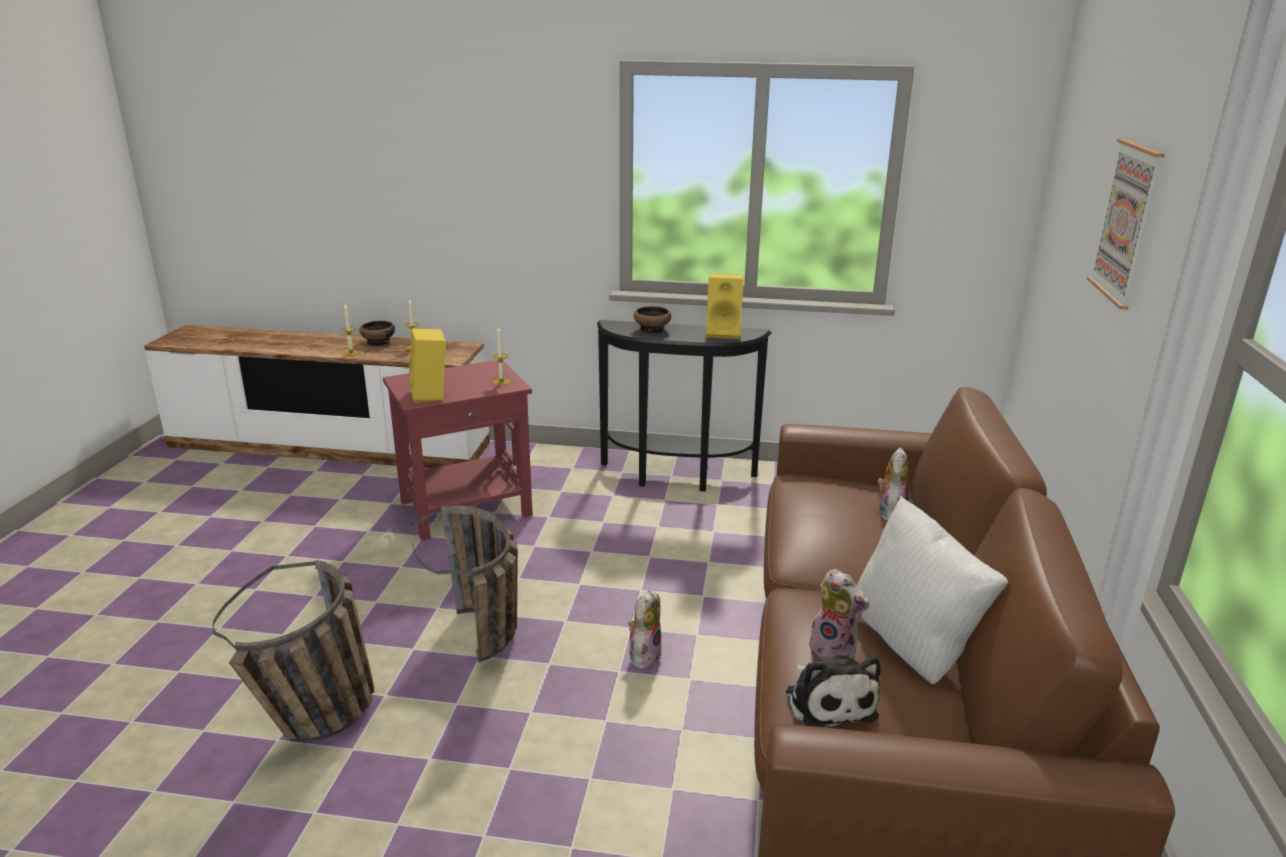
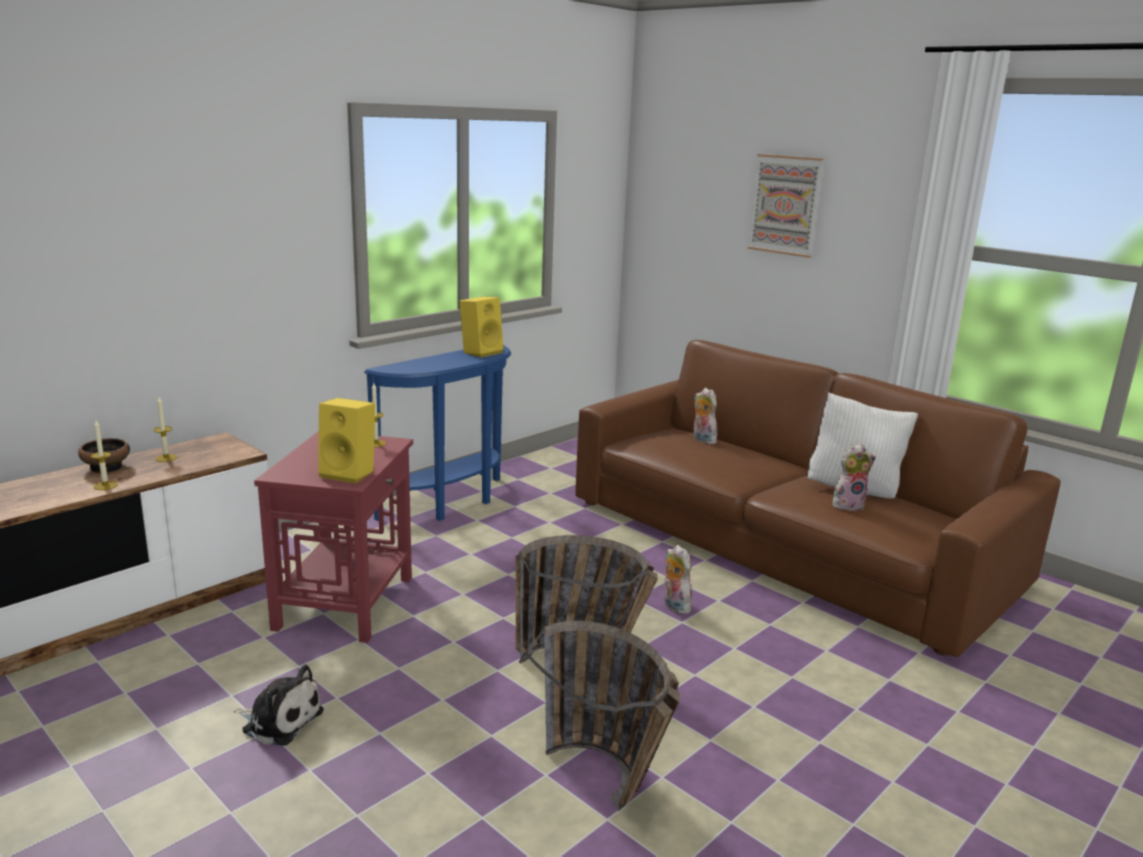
camera: 55 degrees left, 5 degrees down
black console table [597,320,771,491] -> blue console table [364,345,511,521]
bowl [634,306,671,333] -> none
plush toy [786,655,881,728] -> plush toy moved to [234,664,324,746]

